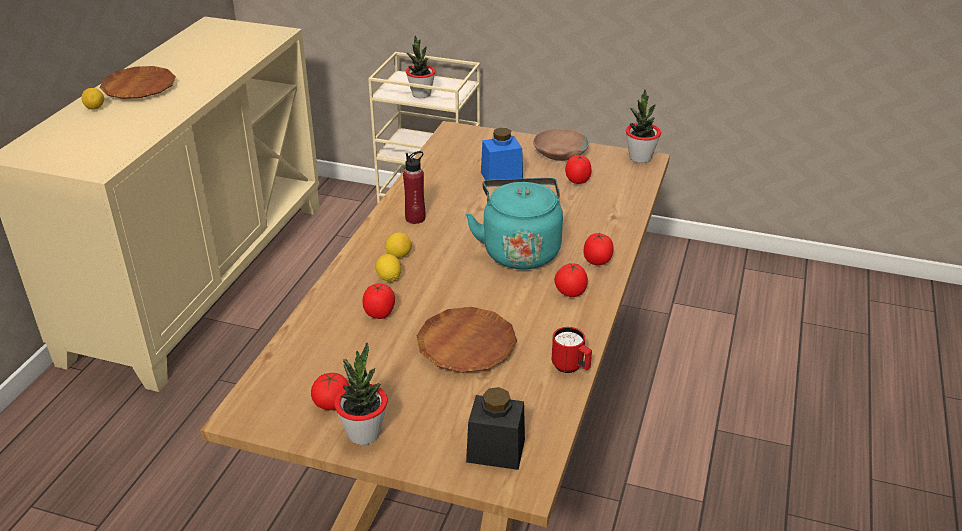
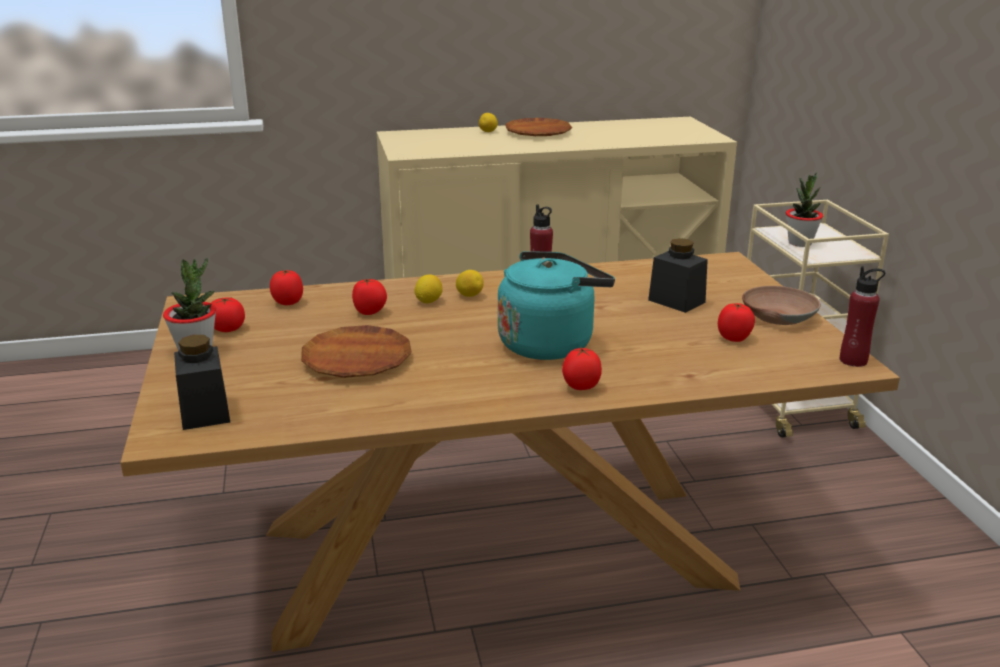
camera: 60 degrees right, 10 degrees down
blue jar [481,128,523,180] -> black jar [648,238,708,313]
red mug [552,327,592,373] -> none
tomato [554,263,588,297] -> tomato moved to [270,270,303,305]
potted plant [626,89,661,163] -> red bottle [840,266,885,367]

